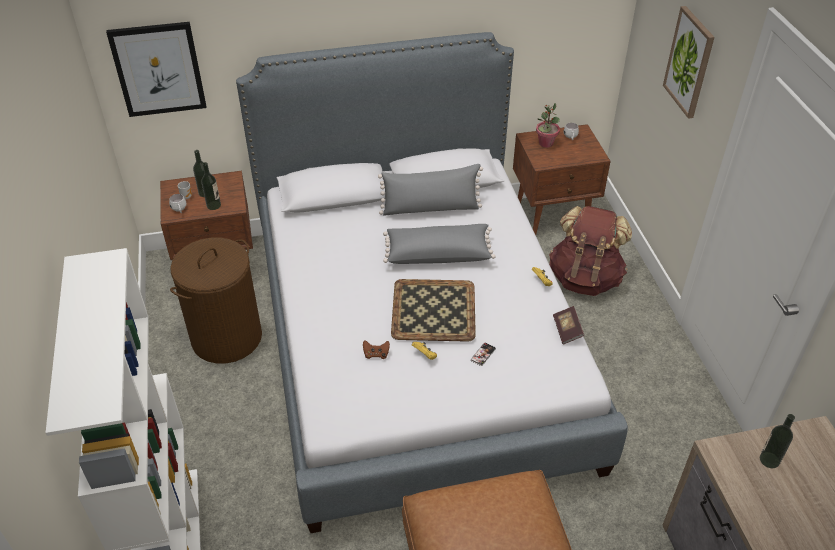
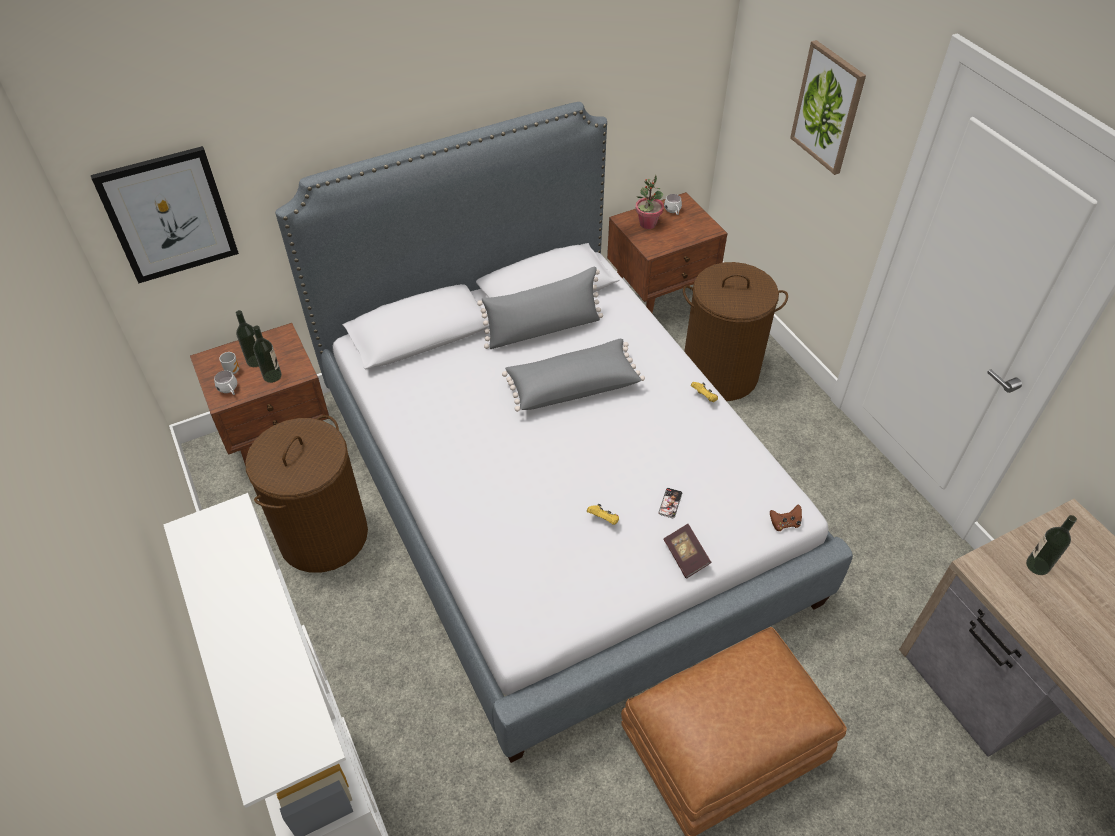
camera: 15 degrees left, 5 degrees up
brown game controller [363,340,390,359] -> brown game controller moved to [770,505,802,531]
tray [391,279,476,342] -> none
brown backpack [549,206,632,296] -> brown laundry basket [683,262,788,401]
book [553,306,584,345] -> book moved to [664,524,712,579]

